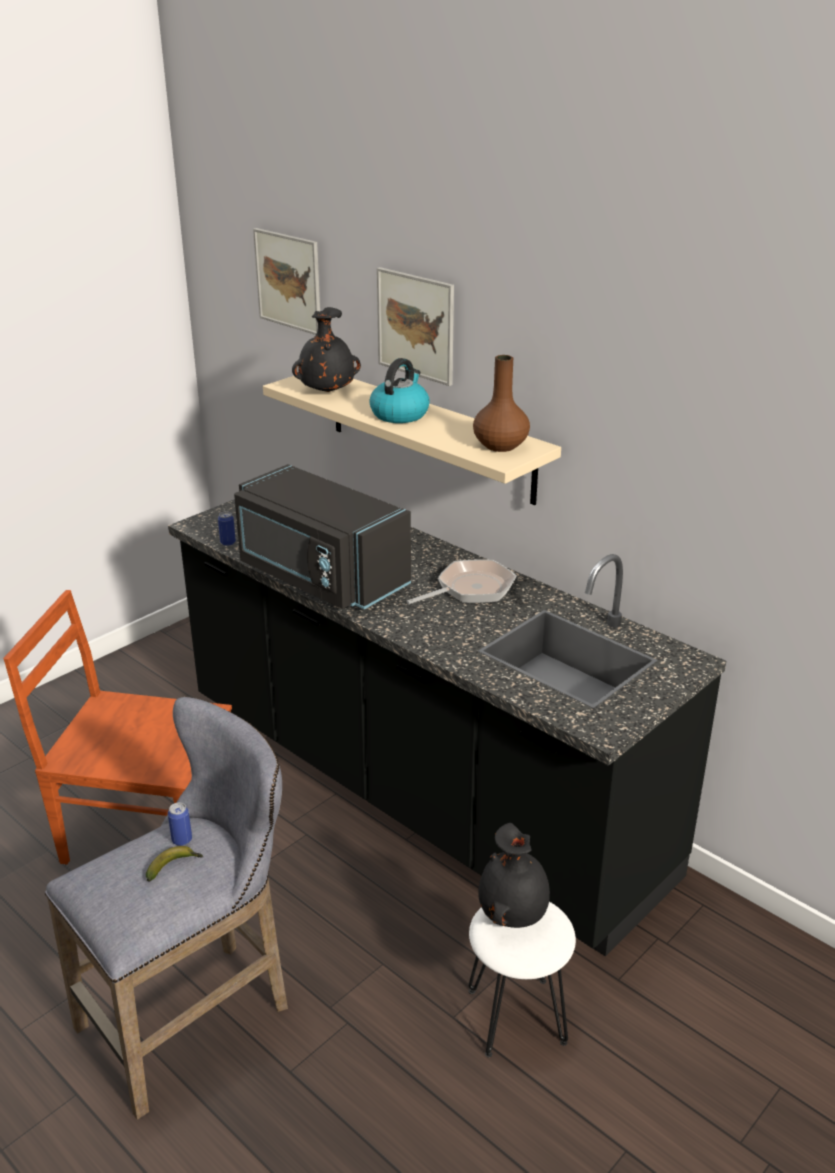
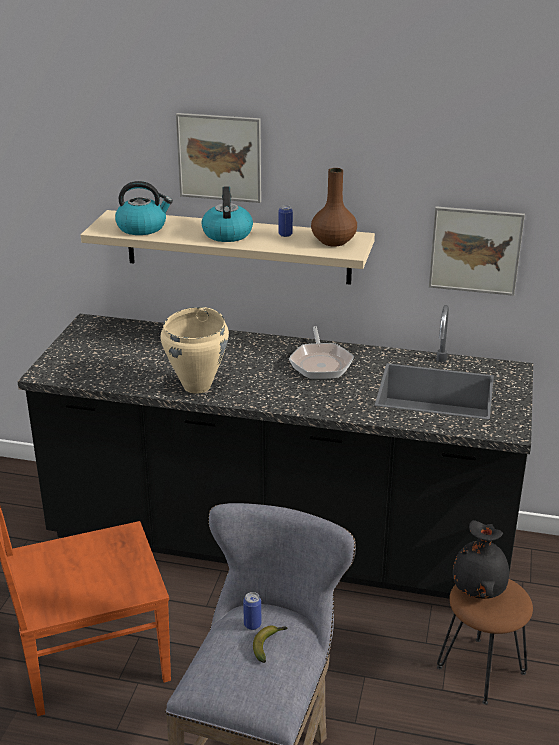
camera: 30 degrees left, 0 degrees up
can [218,512,236,546] -> can moved to [279,205,293,237]
black microwave [234,464,411,609] -> beige cooking pot [160,307,229,394]
picture [253,228,320,335] -> picture moved to [429,206,525,296]
black vase [292,307,361,392] -> kettle [115,181,173,235]
frying pan [407,559,517,604] -> frying pan turned 150 degrees clockwise [289,326,354,379]
white stool [469,902,576,1057] -> brown stool [437,579,533,705]

